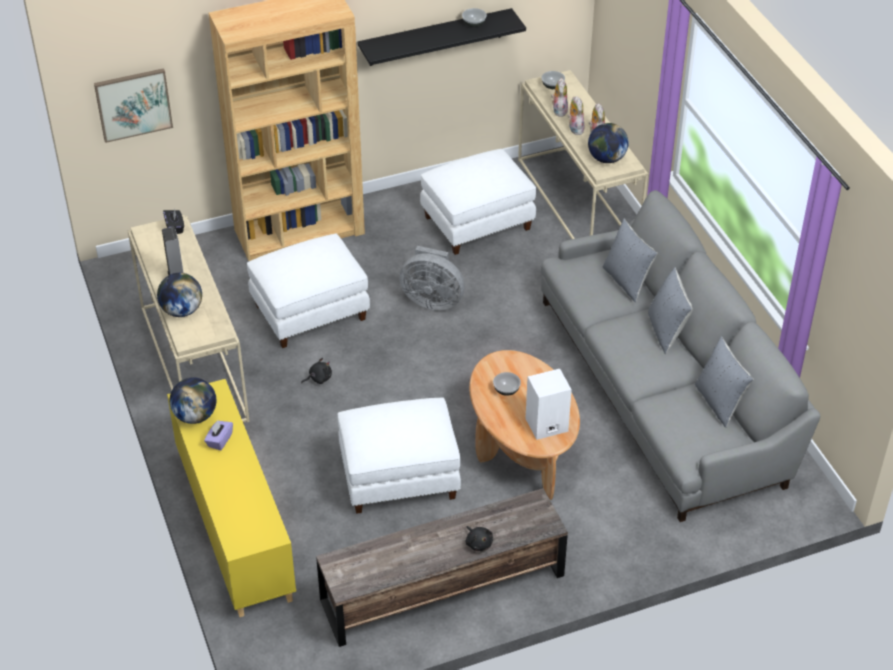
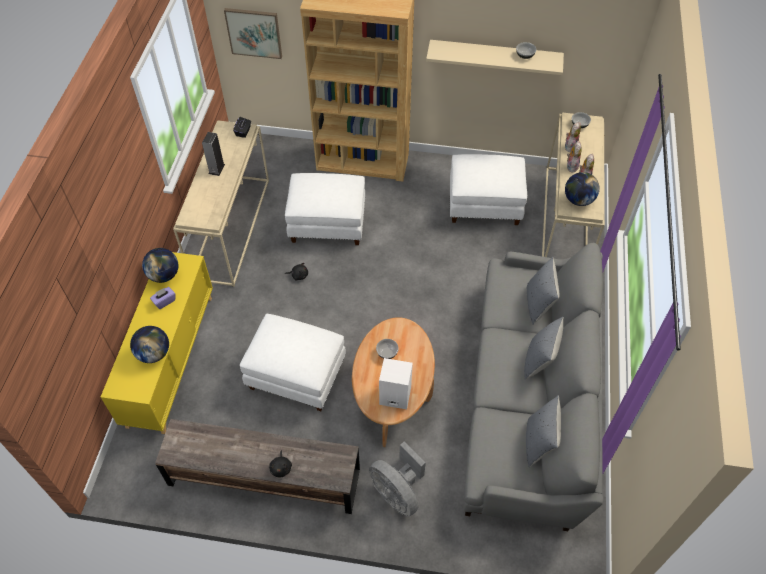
camera: 30 degrees right, 10 degrees up
globe [157,273,202,317] -> globe moved to [130,326,169,363]
black shelf [358,8,526,66] -> beige shelf [426,40,564,75]
grey fan [400,246,465,310] -> grey fan moved to [369,441,426,517]

